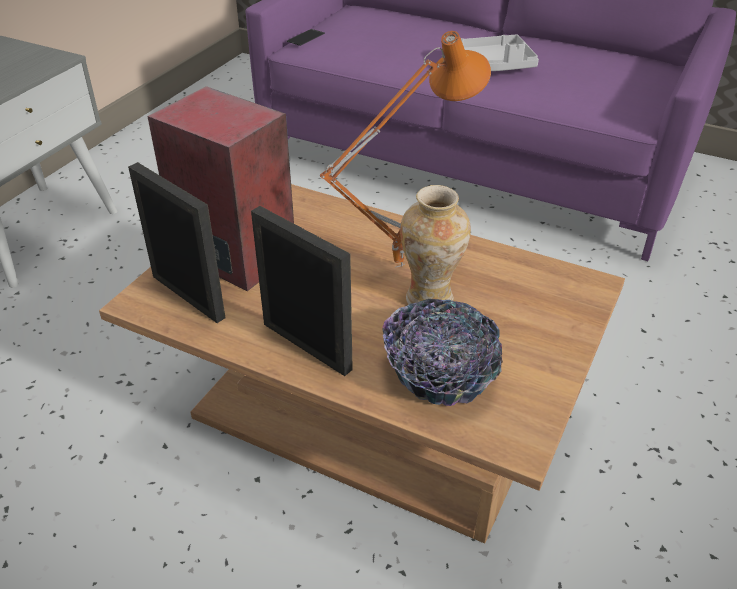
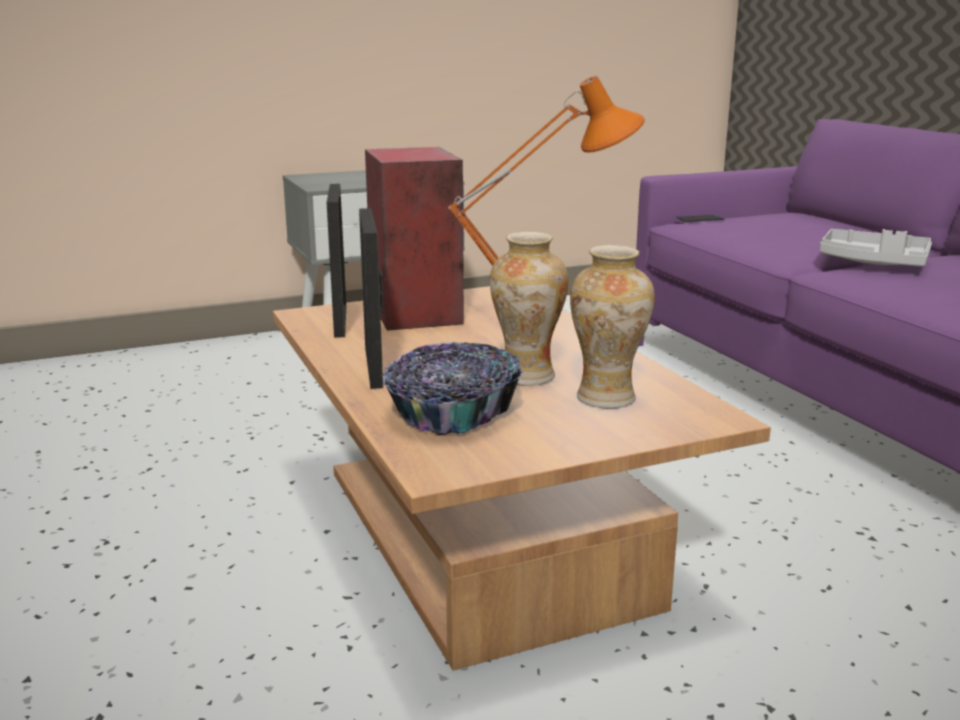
camera: 40 degrees right, 20 degrees down
none -> vase [570,245,655,409]

